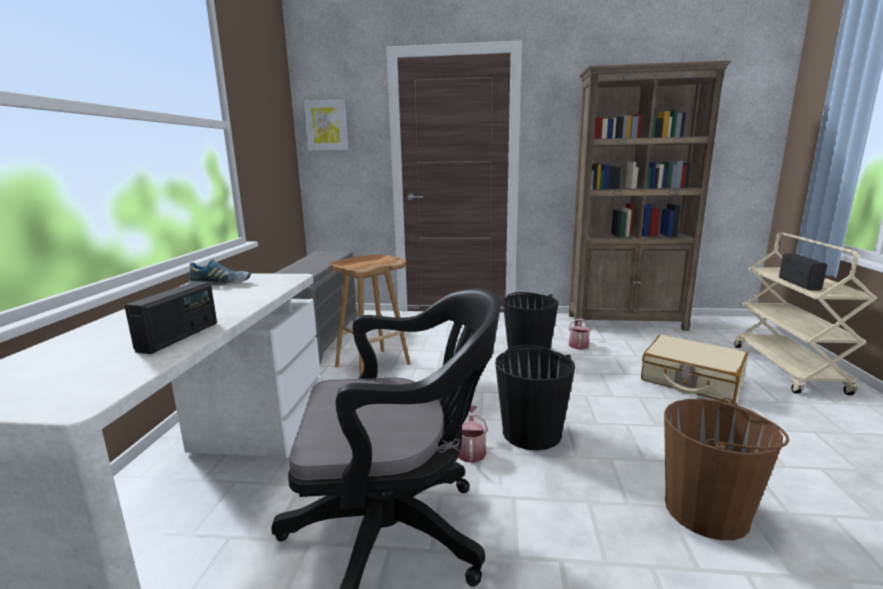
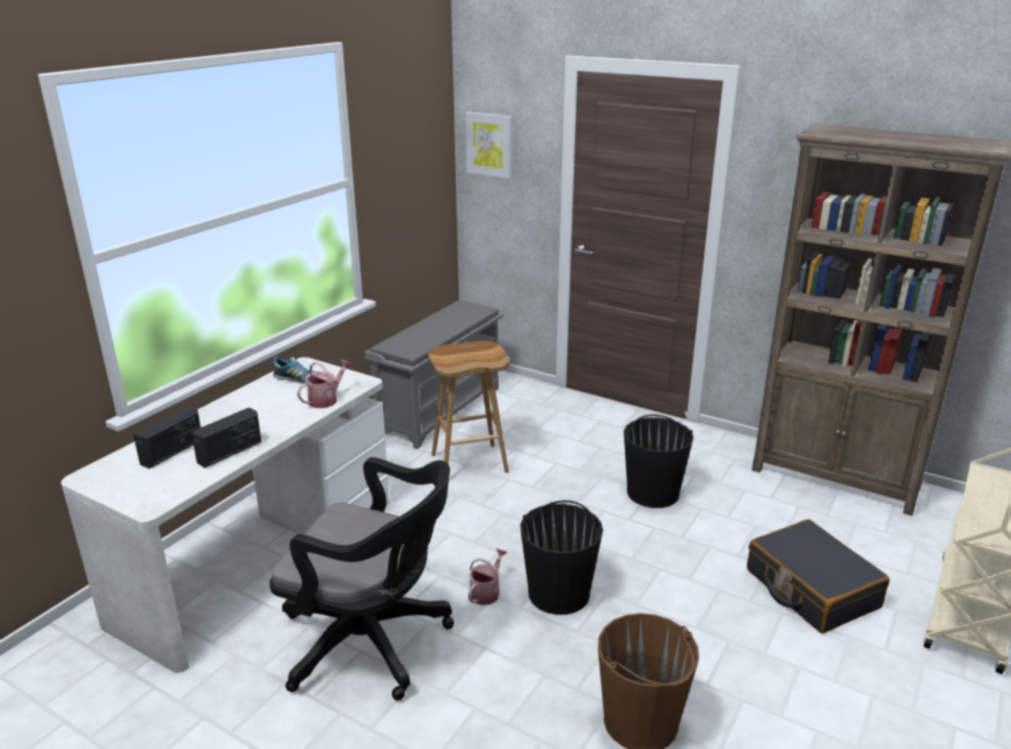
camera: 25 degrees right, 10 degrees up
watering can [569,317,591,350] -> watering can moved to [297,359,353,408]
beige suitcase [641,335,748,403] -> black suitcase [747,519,889,633]
radio [779,253,827,290] -> radio moved to [133,406,201,469]

